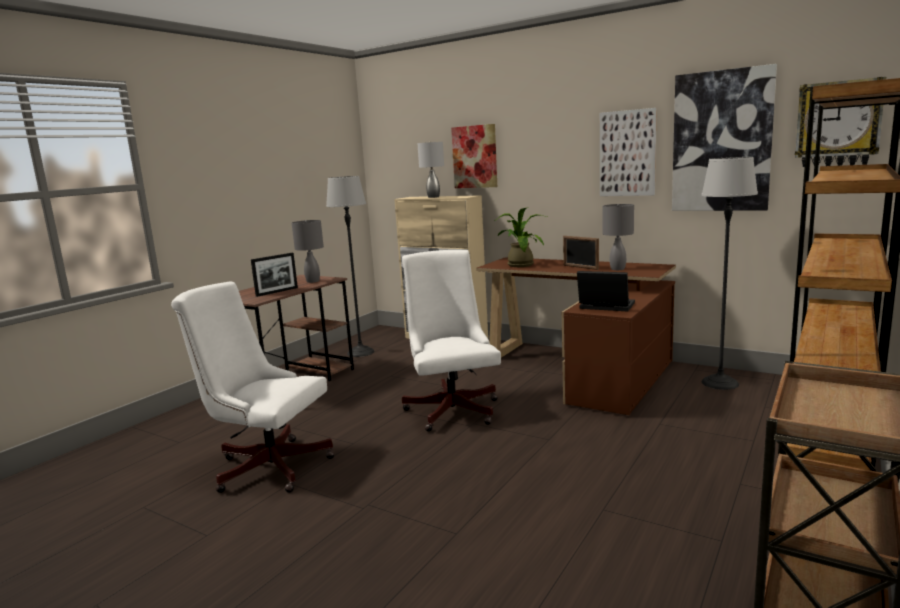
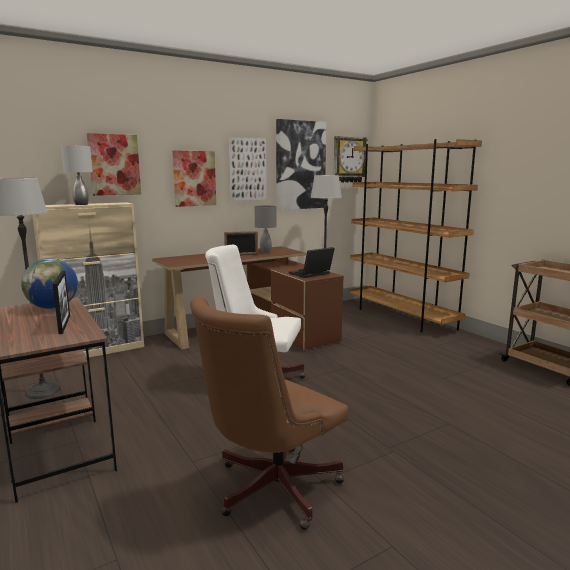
camera: 65 degrees left, 0 degrees up
white office chair [171,281,335,493] -> brown office chair [190,296,348,530]
grey table lamp [292,220,324,283] -> globe [21,258,78,309]
potted plant [496,207,547,267] -> none
none -> picture [172,150,216,207]

